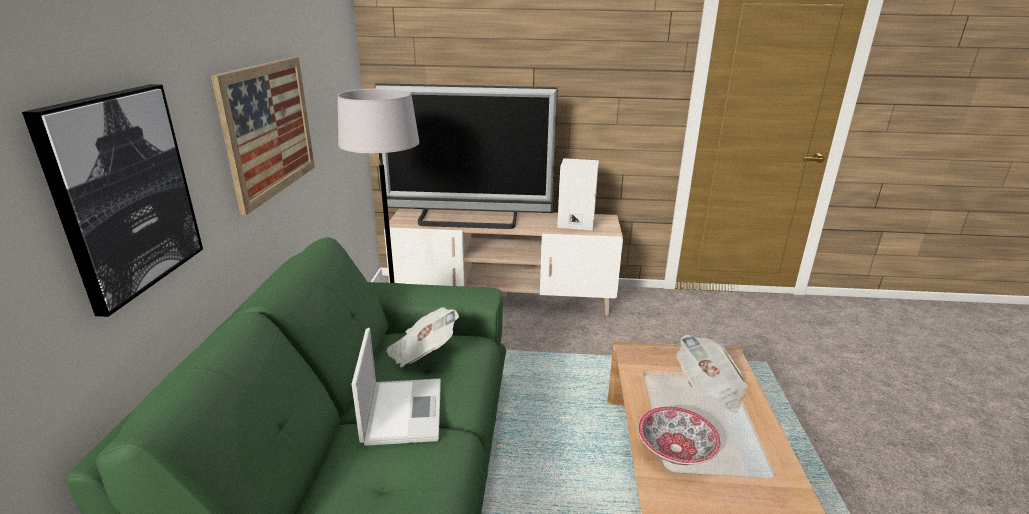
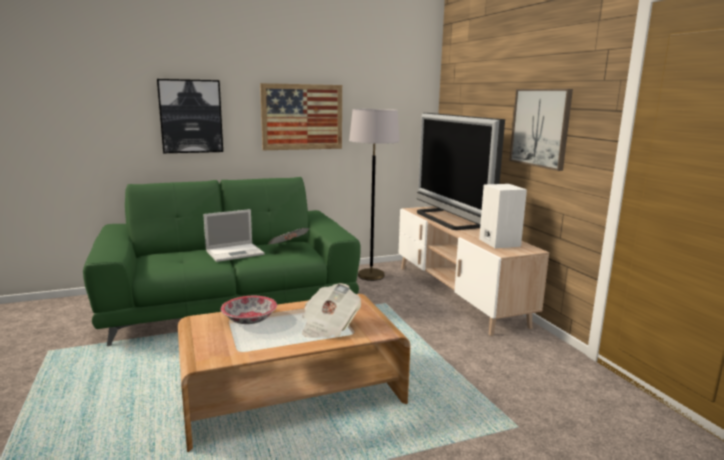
camera: 65 degrees right, 10 degrees down
none -> picture [509,89,573,171]

